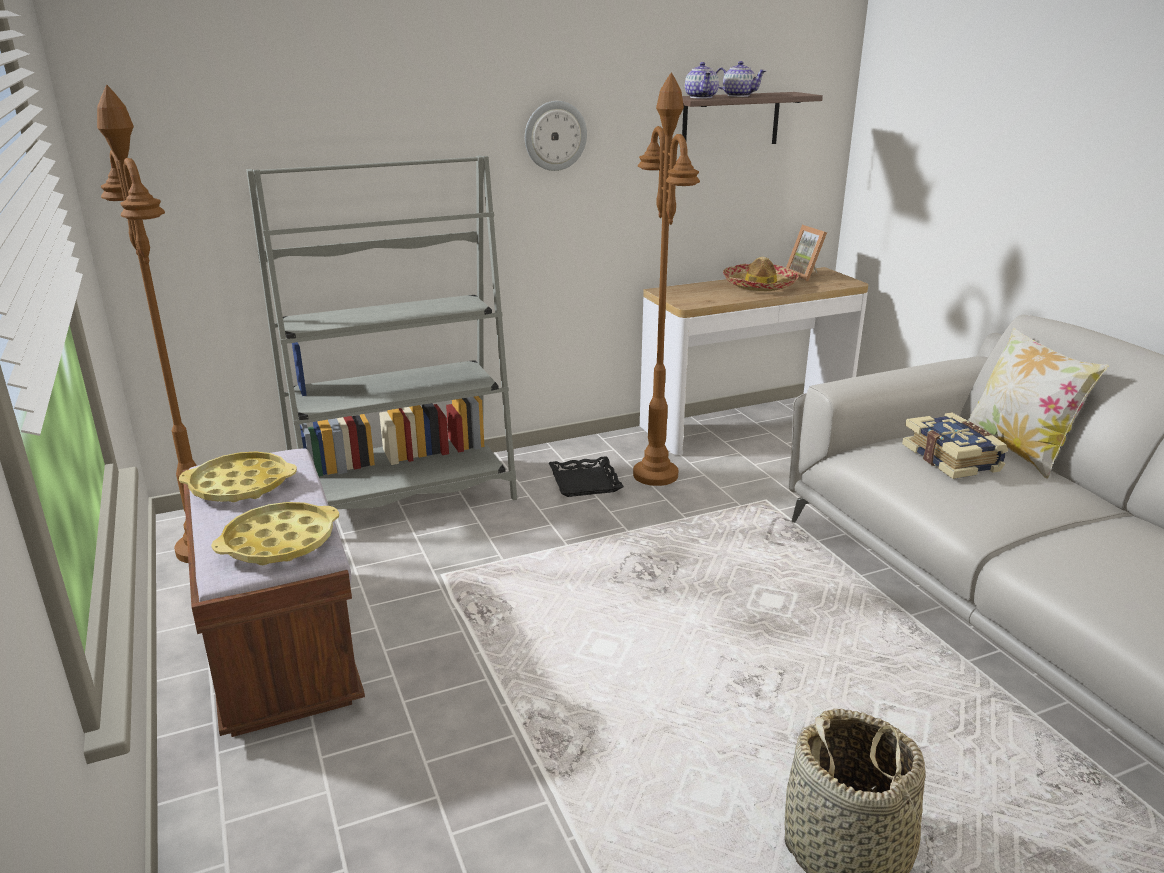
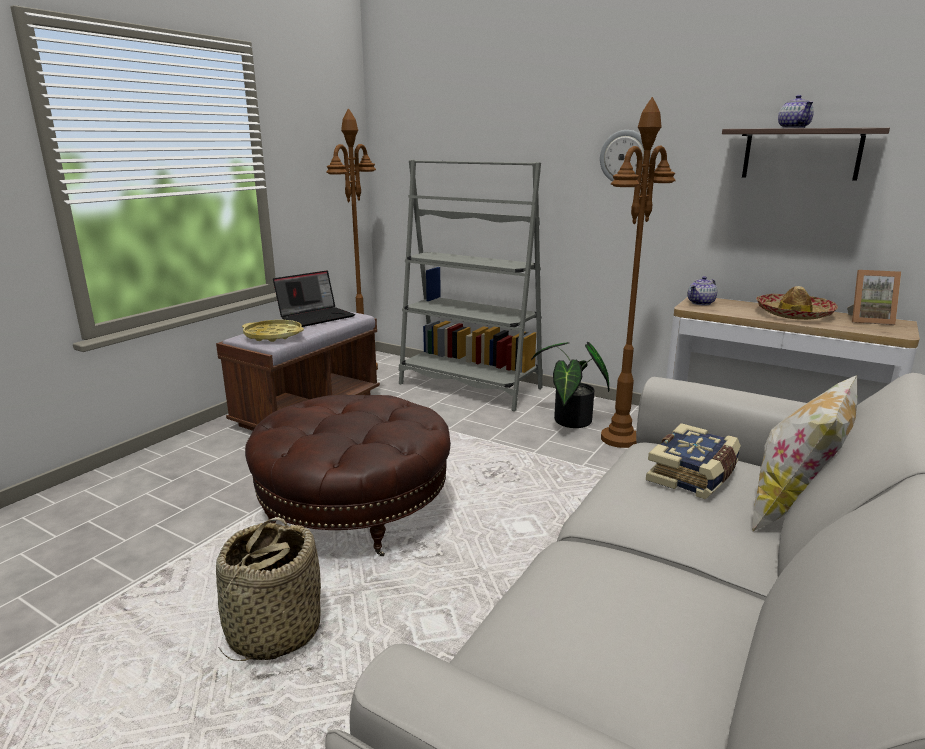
camera: 55 degrees right, 5 degrees down
yellow tray [179,452,297,502] -> laptop [273,270,355,327]
black tray [549,456,624,497] -> potted plant [531,342,609,428]
teapot [685,62,719,98] -> teapot moved to [688,276,717,306]
picture frame [786,225,827,281] -> picture frame turned 105 degrees counterclockwise [847,270,901,325]
none -> brown ottoman [245,395,451,556]

